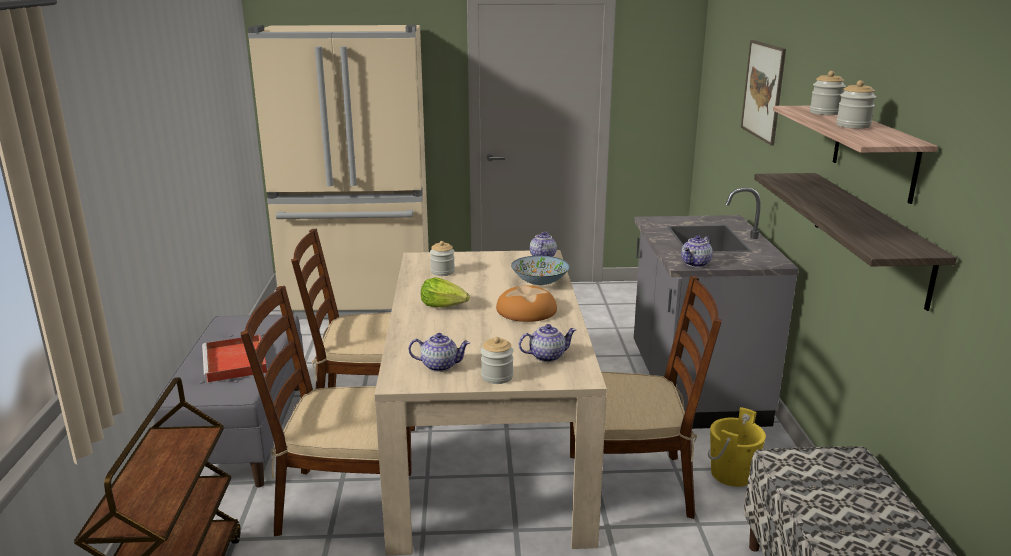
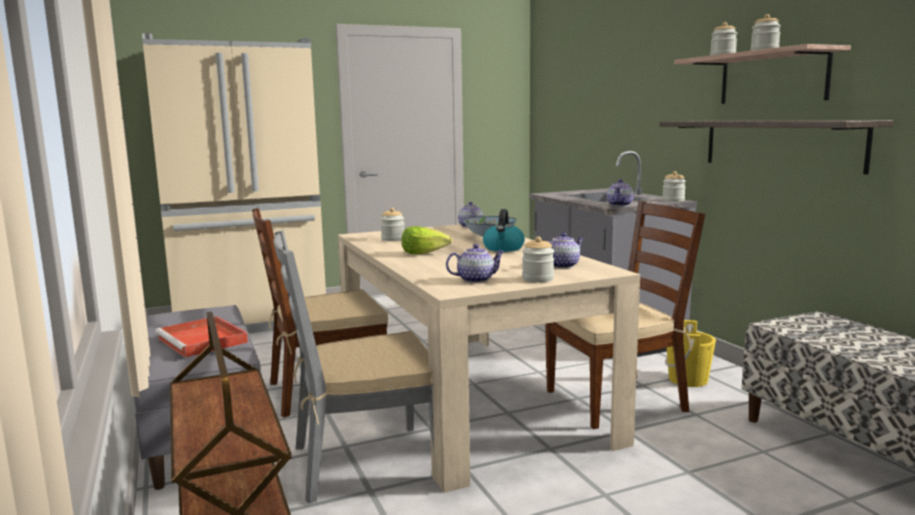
camera: 20 degrees left, 10 degrees down
brown chair [241,286,412,537] -> grey chair [273,231,434,504]
bread [496,285,557,322] -> kettle [483,209,525,252]
picture [741,40,786,146] -> none
none -> jar [662,171,686,202]

